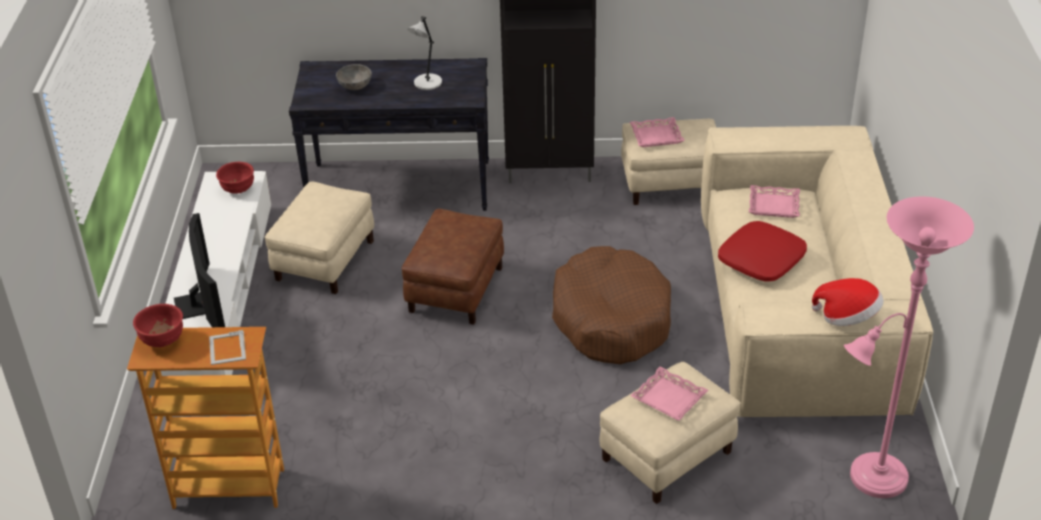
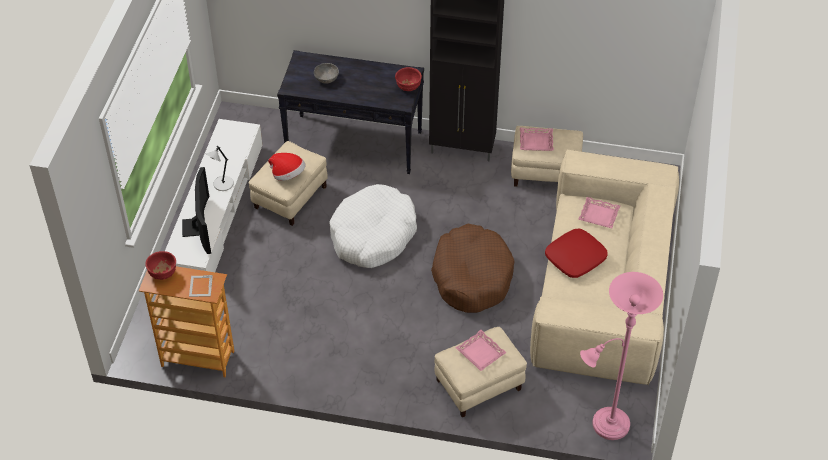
camera: 10 degrees right, 10 degrees up
red bowl [216,162,254,194] -> red bowl moved to [395,67,422,91]
brown ottoman [402,209,504,325] -> white dog bed [329,184,417,268]
grey table lamp [407,16,442,90] -> grey table lamp moved to [206,146,234,191]
hat [812,278,884,326] -> hat moved to [268,153,306,181]

